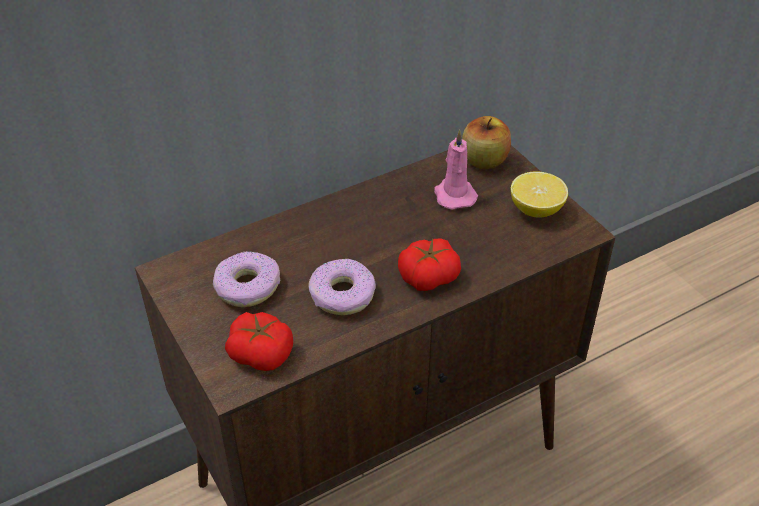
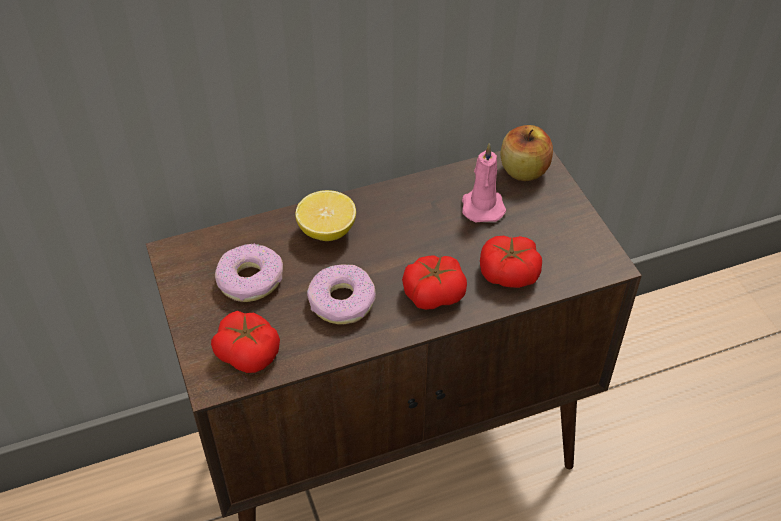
camera: 10 degrees right, 5 degrees up
lemon [511,172,568,218] -> lemon moved to [295,190,356,241]
none -> tomato [480,236,542,288]

